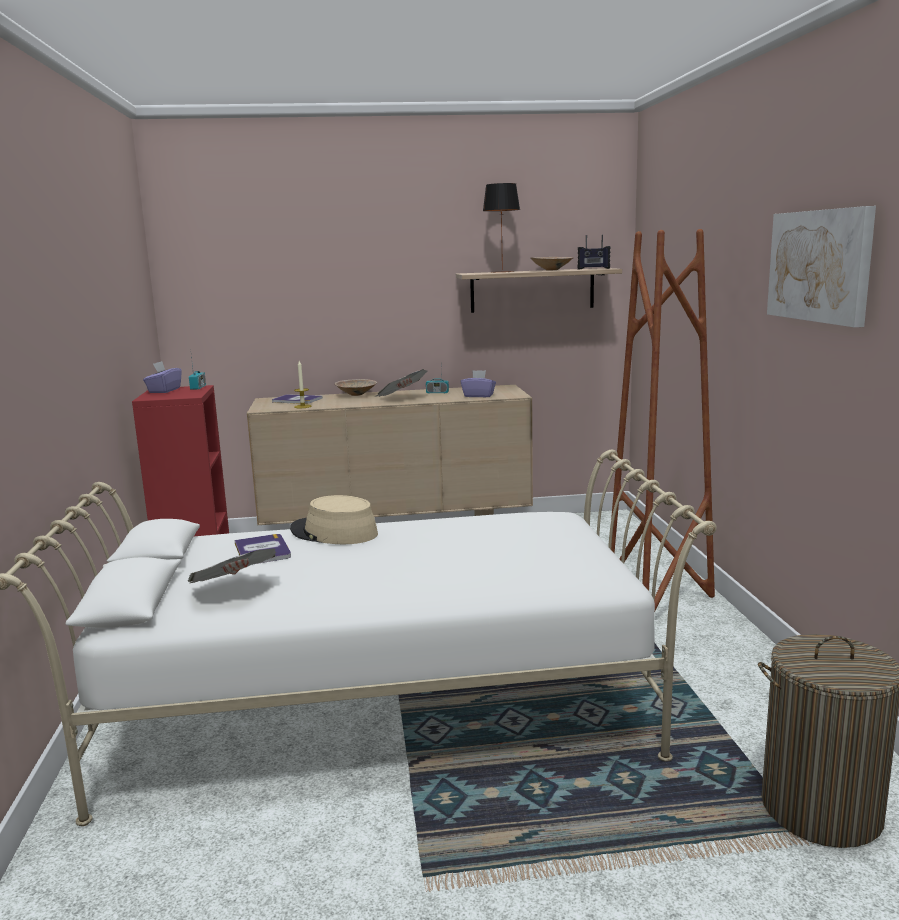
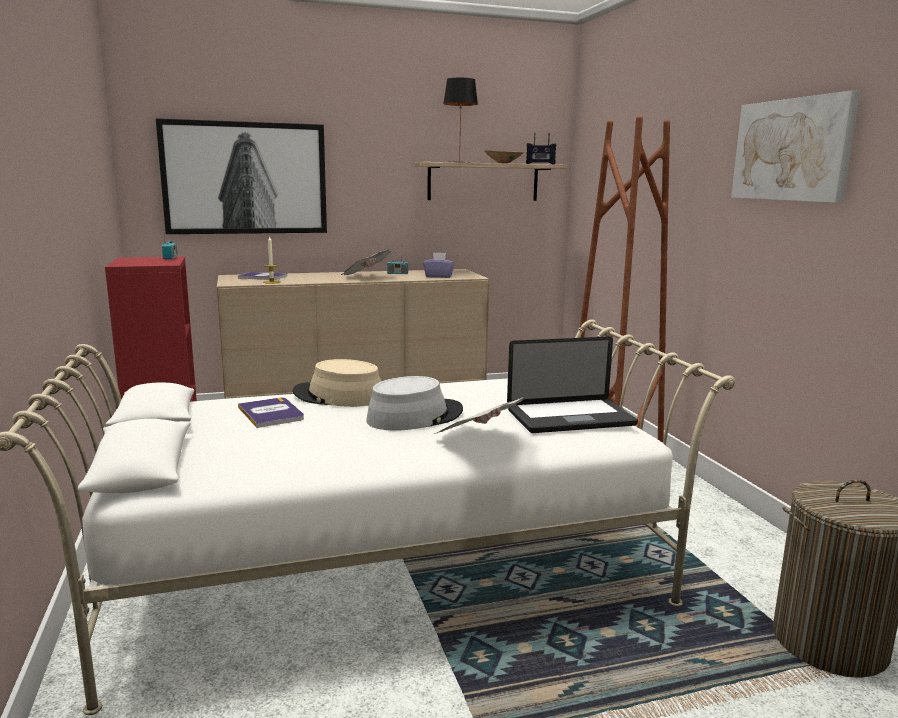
camera: 10 degrees left, 0 degrees up
purple tissue box [143,361,182,393] -> none
newspaper [188,548,276,583] -> newspaper moved to [434,397,528,434]
beige bowl [335,379,377,396] -> none
none -> picture [156,118,327,234]
none -> grey hat [366,376,463,431]
none -> laptop [507,337,638,433]

